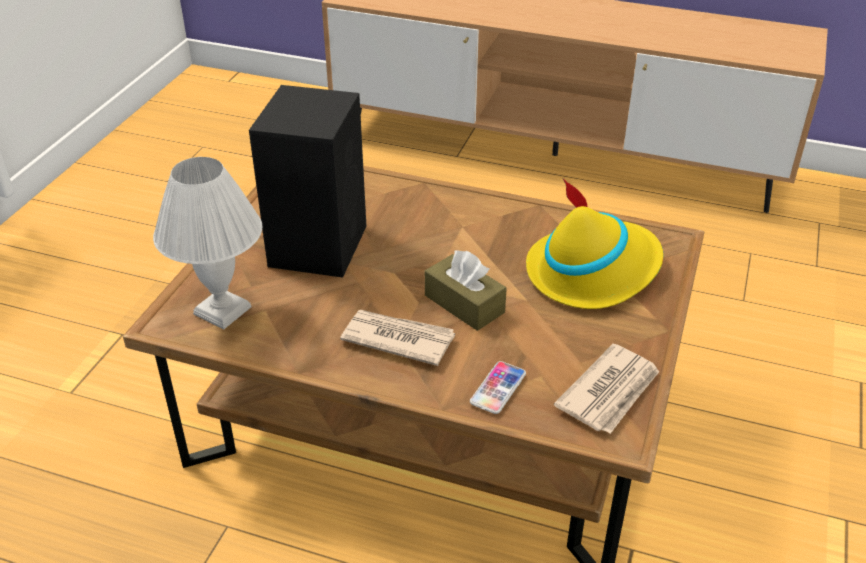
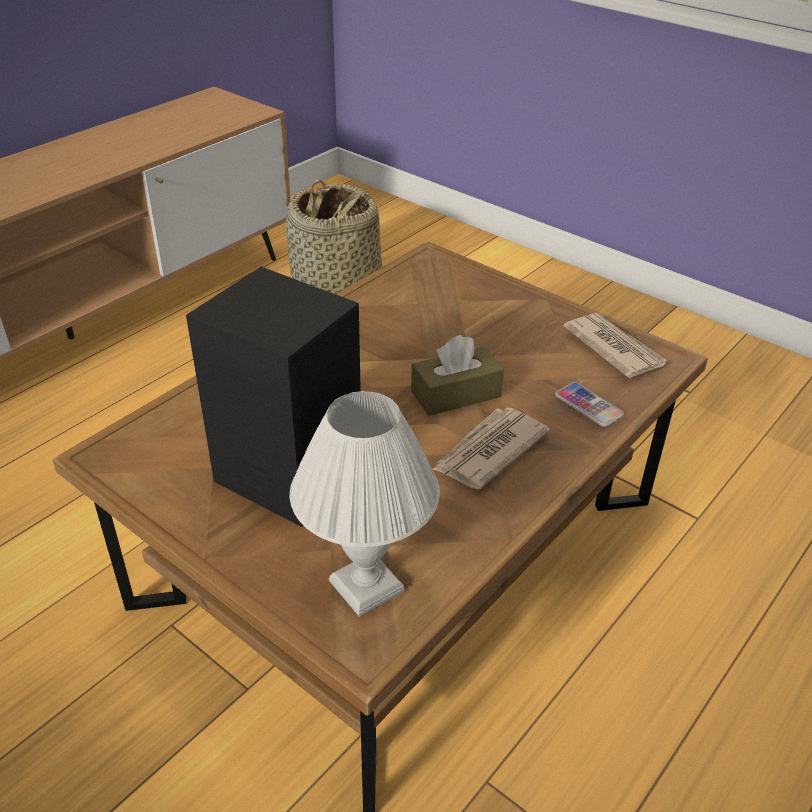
camera: 70 degrees left, 0 degrees up
yellow hat [526,178,664,309] -> none
none -> basket [286,179,383,294]

